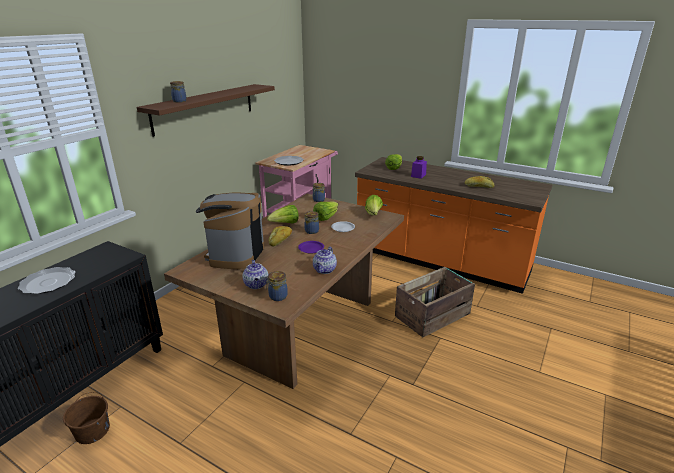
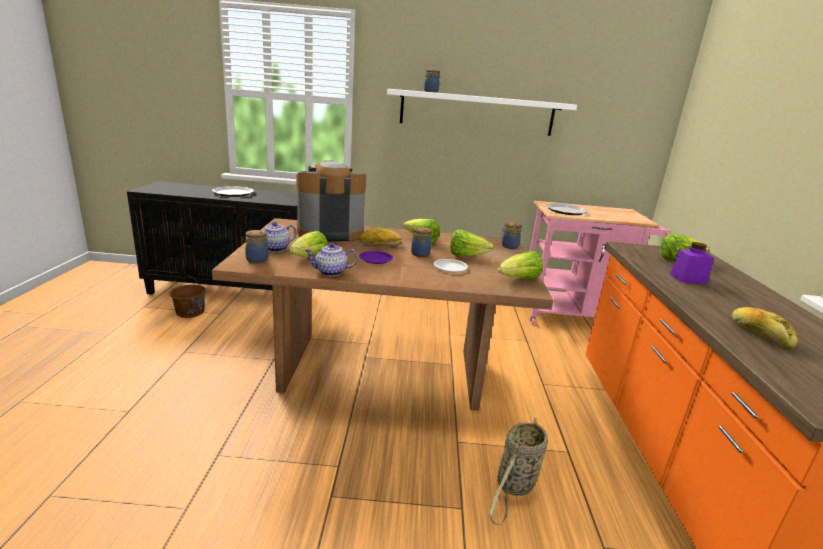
camera: 60 degrees right, 5 degrees down
brown shelf [137,84,275,137] -> white shelf [387,89,577,136]
crate [395,267,475,337] -> basket [488,418,548,525]
none -> lettuce [289,231,328,257]

